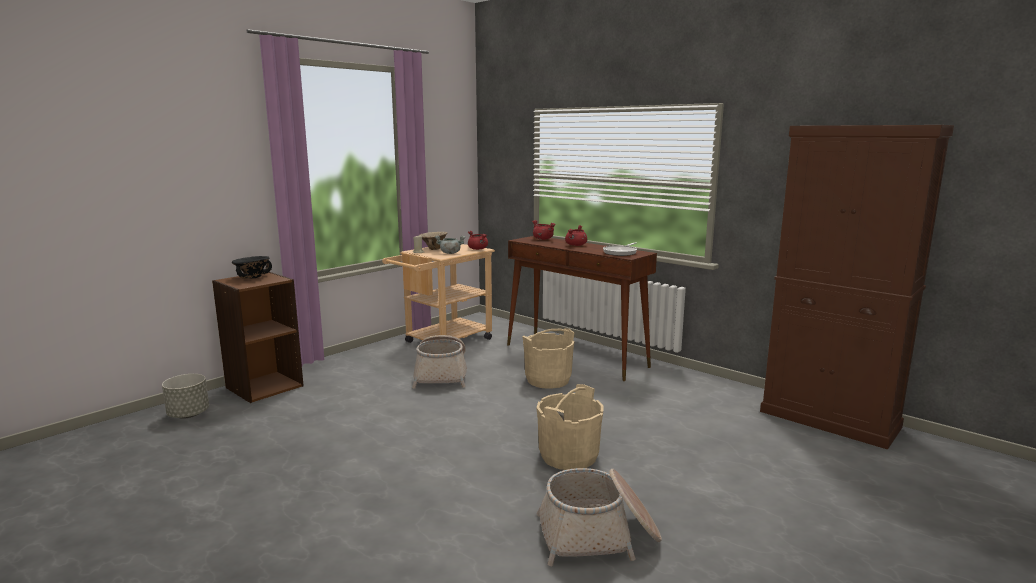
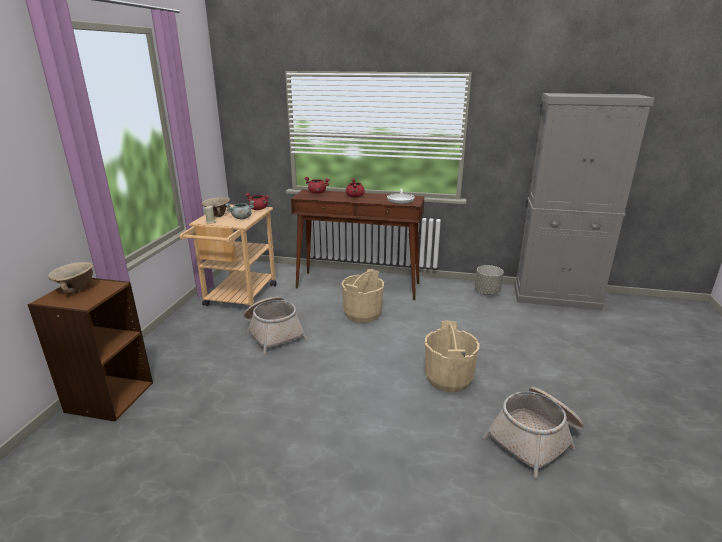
camera: 30 degrees left, 10 degrees up
grey planter [162,374,209,418] -> grey planter moved to [475,265,504,295]
black bowl [232,256,272,279] -> beige bowl [48,262,93,294]
brown cabinet [760,125,954,450] -> grey cabinet [514,93,654,311]

